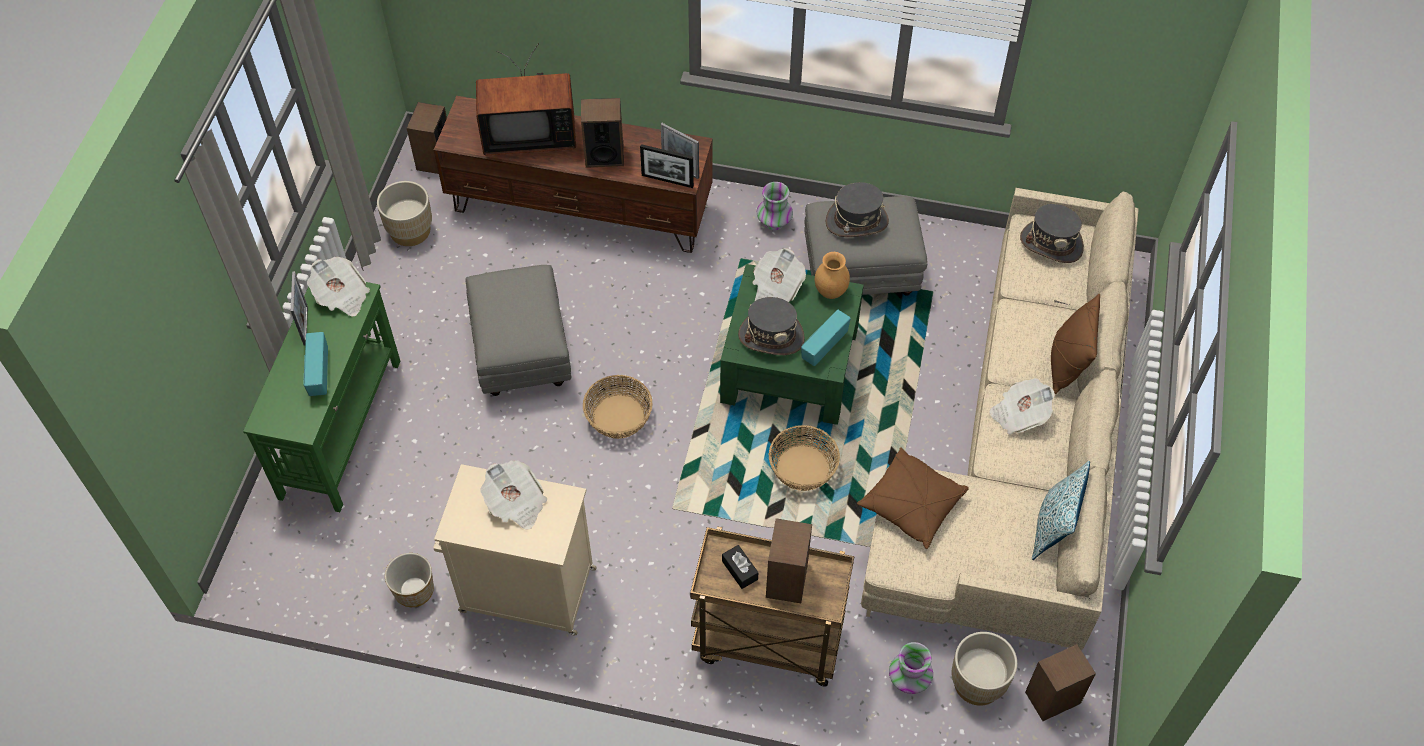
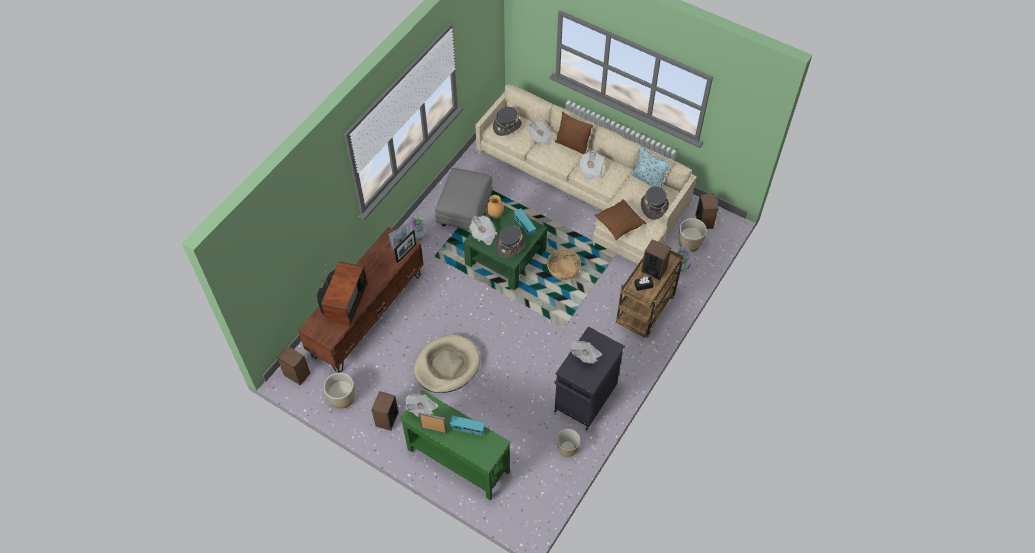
camera: 70 degrees left, 0 degrees up
beige cabinet [433,464,597,635] -> black cabinet [554,326,625,430]
grey ottoman [466,265,571,396] -> beige dog bed [414,334,480,393]
speaker [581,98,624,168] -> speaker moved to [372,391,399,431]
basket [583,375,653,439] -> none
grey hat [826,182,889,237] -> grey hat moved to [641,186,669,220]
none -> newspaper [529,120,554,146]

